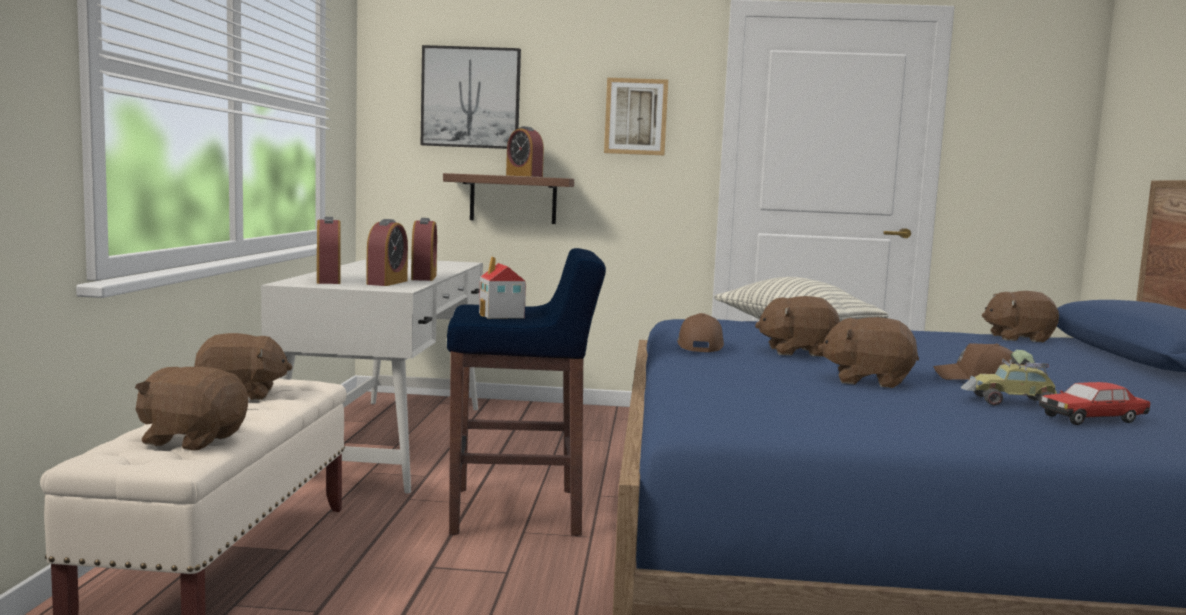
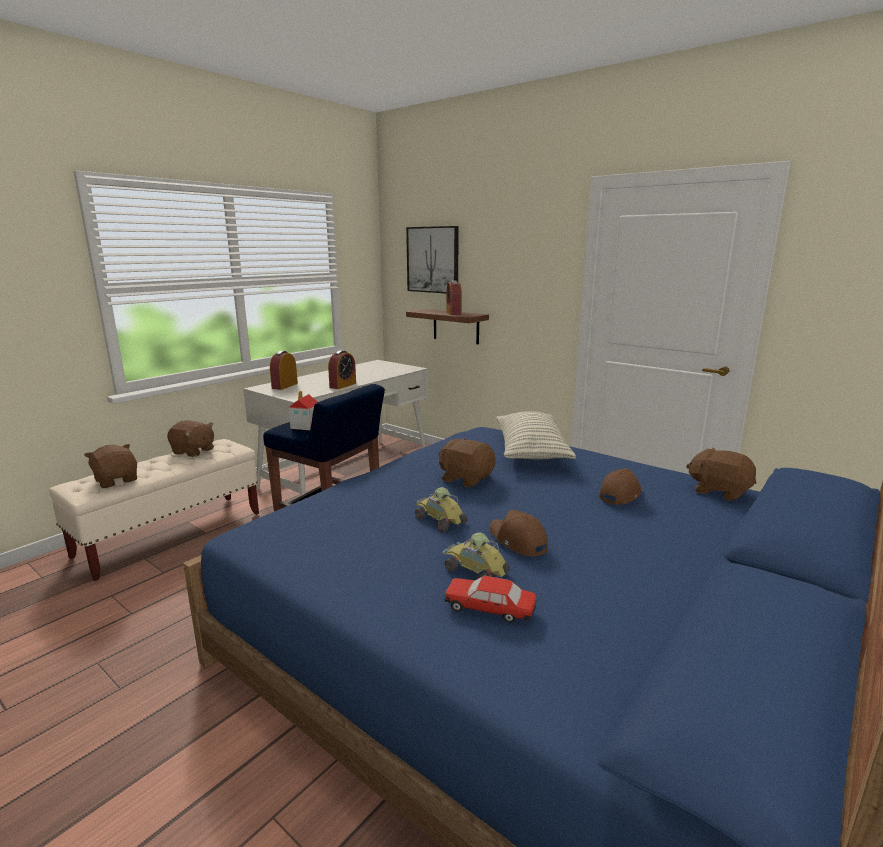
camera: 35 degrees right, 10 degrees up
alarm clock [366,219,408,286] -> none
picture [604,78,668,155] -> none
brown cap [677,313,724,352] -> brown cap moved to [599,468,641,505]
brown plush toy [818,317,919,388] -> toy car [415,487,468,532]

